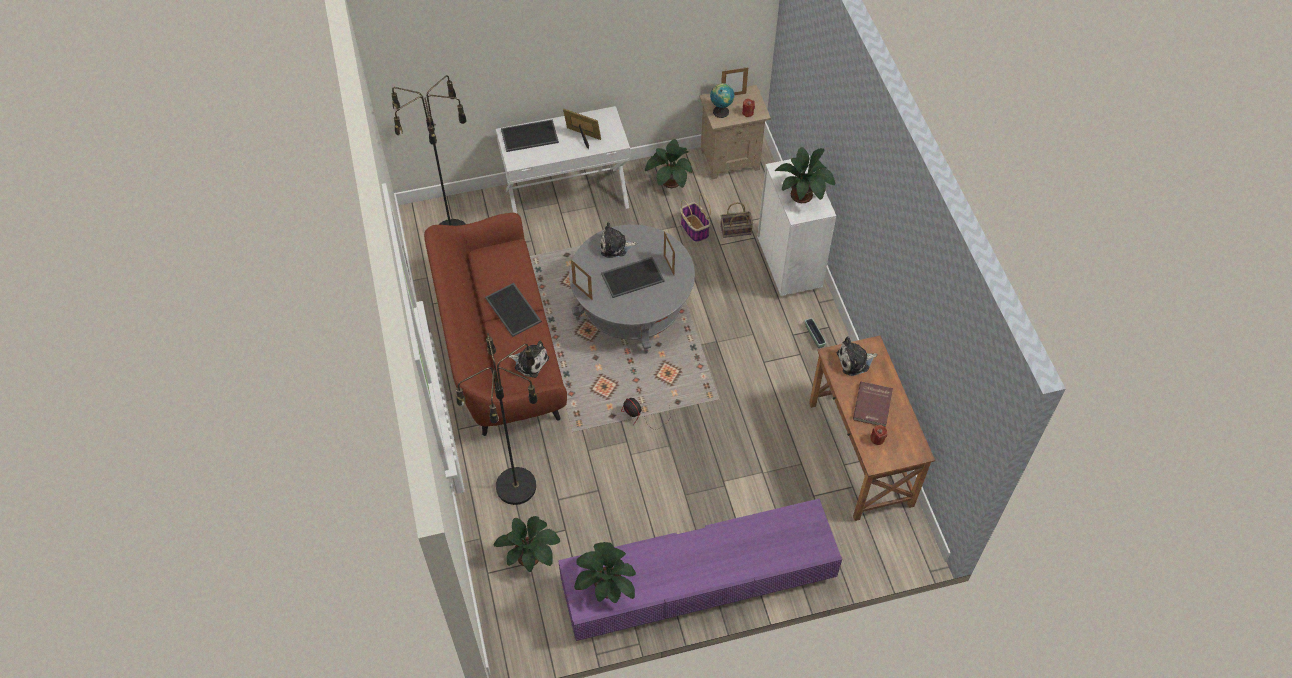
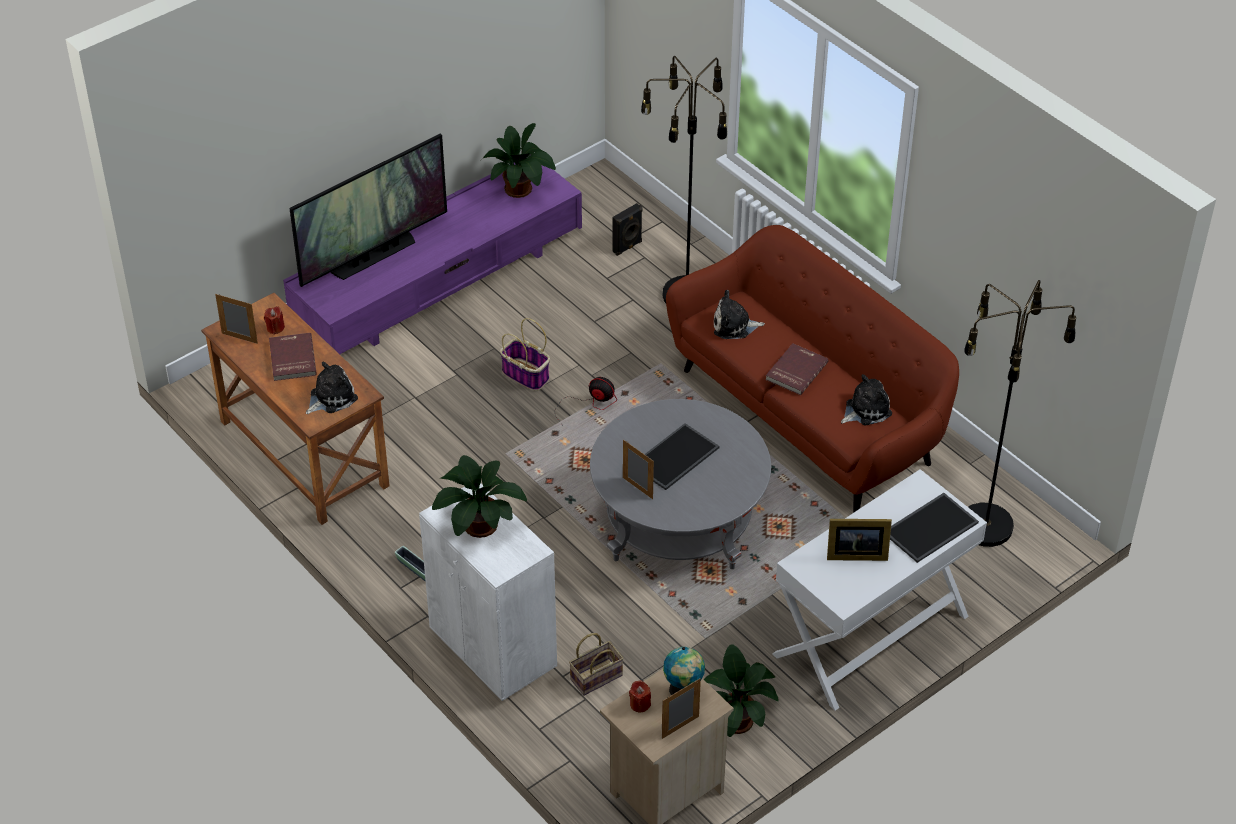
camera: 155 degrees right, 10 degrees down
tray [485,283,542,337] -> red book [765,343,828,395]
potted plant [493,516,560,572] -> black speaker [612,203,642,256]
picture frame [571,260,592,300] -> picture frame moved to [215,294,258,344]
plush toy [600,222,637,258] -> plush toy moved to [841,374,892,425]
basket [680,193,711,242] -> basket moved to [500,318,550,391]
none -> television [289,134,447,287]

